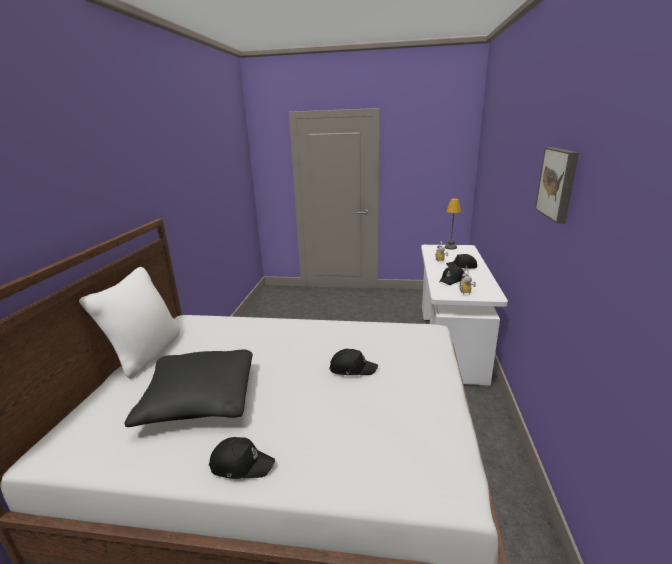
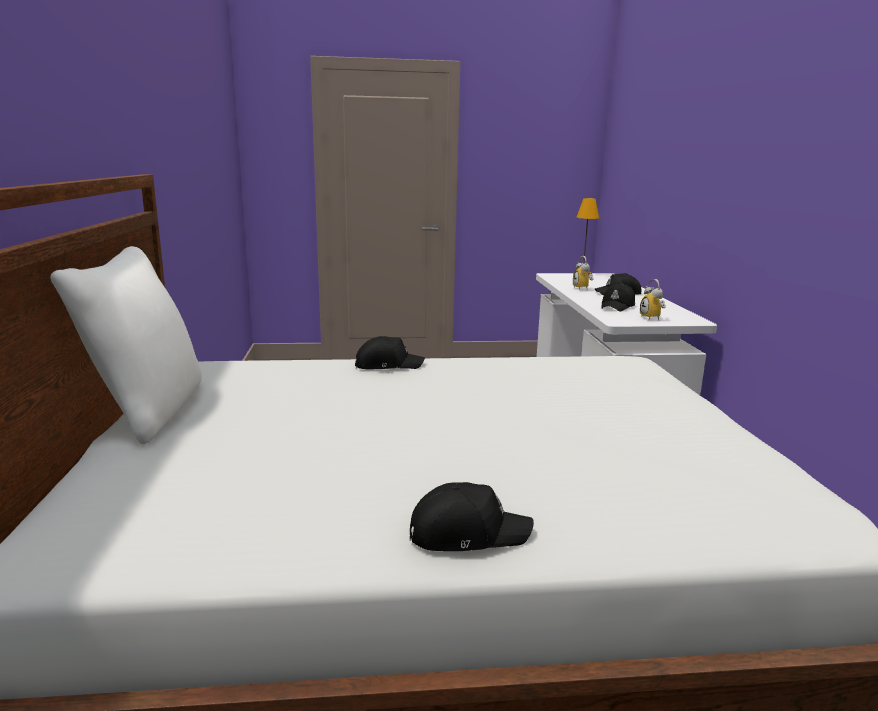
camera: 15 degrees left, 5 degrees down
black pillow [125,350,253,427] -> none
black cap [329,349,378,375] -> black cap moved to [355,336,425,369]
picture [535,147,579,223] -> none

